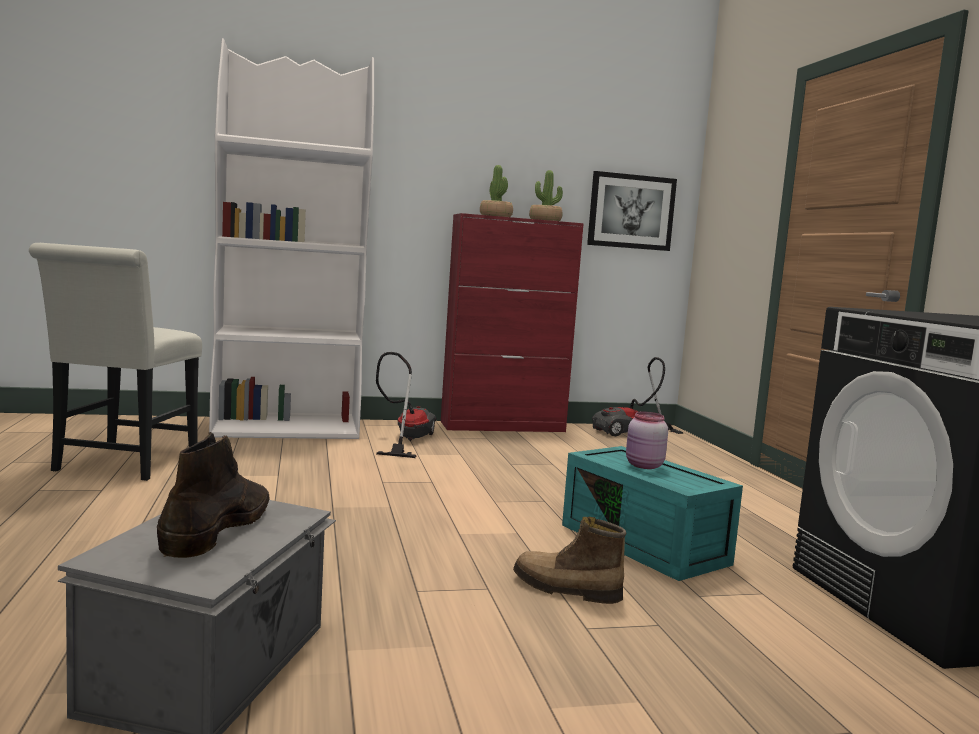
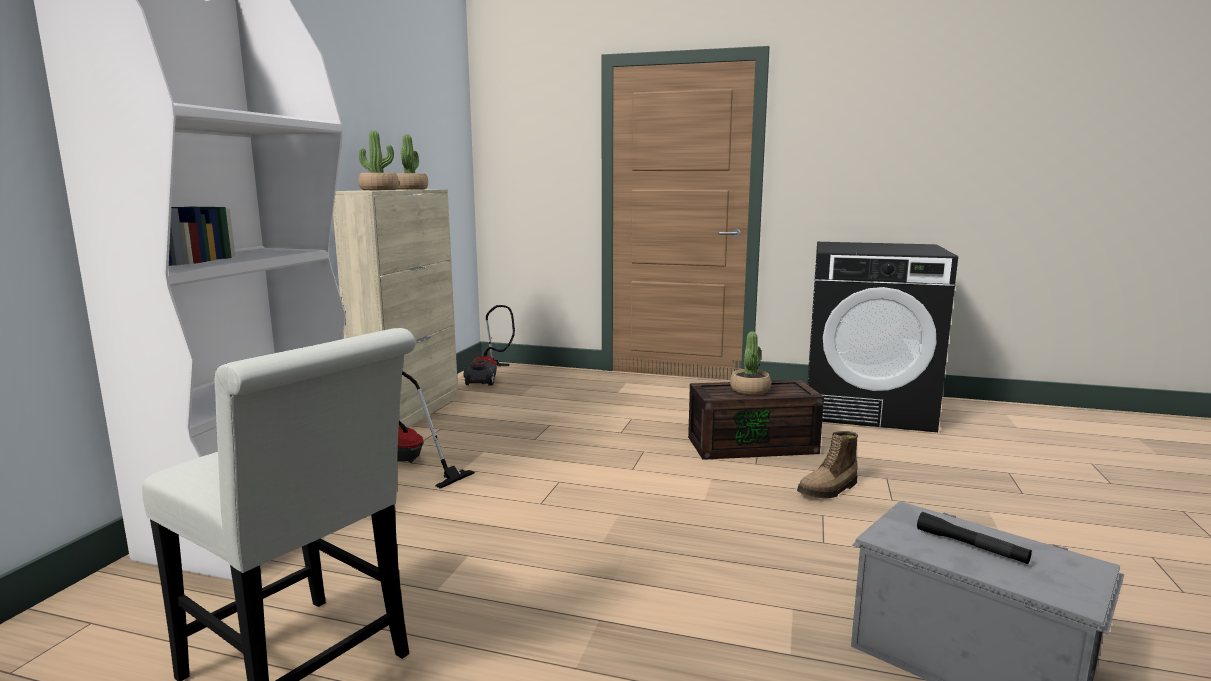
camera: 60 degrees left, 5 degrees up
brown boot [157,432,270,558] -> black flashlight [917,512,1032,564]
red cabinet [441,213,584,432] -> beige cabinet [333,189,458,427]
turquoise storage box [562,446,743,581] -> brown storage box [688,380,824,460]
picture [587,171,677,251] -> none
pink jar [626,412,668,469] -> potted plant [730,331,771,395]

